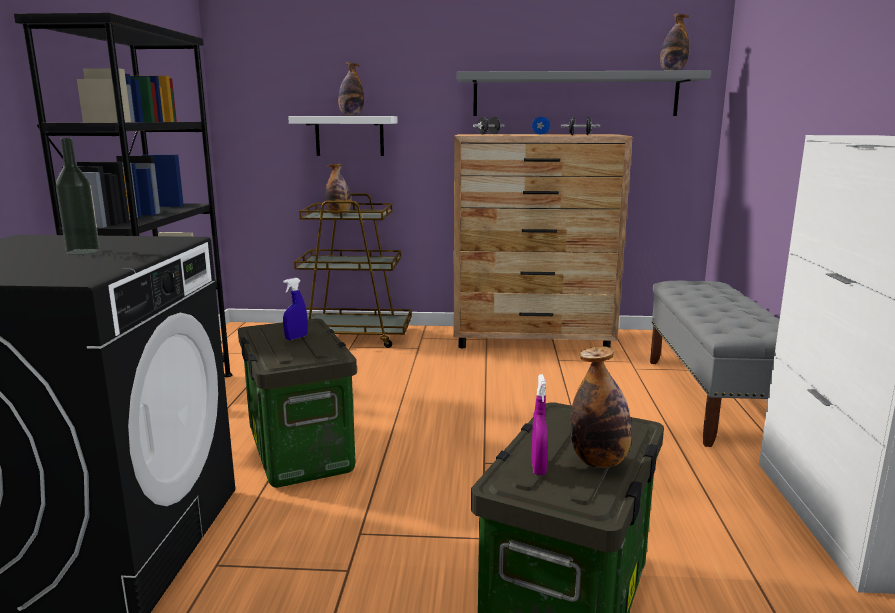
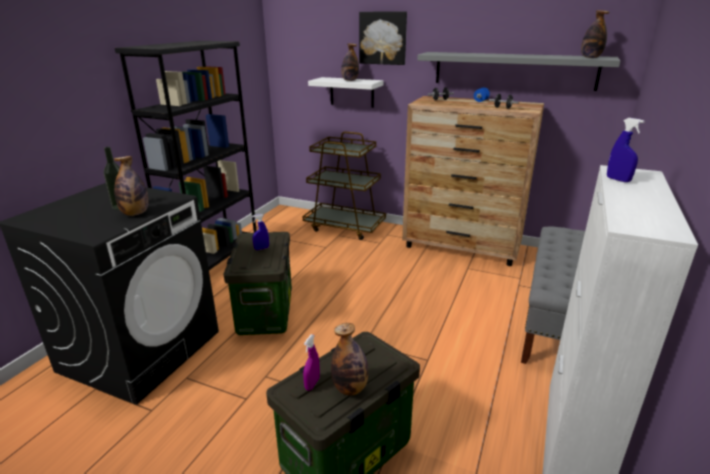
camera: 20 degrees right, 10 degrees up
bottle [325,163,351,215] -> bottle moved to [114,156,149,216]
none -> picture [359,11,407,65]
none -> blue spray bottle [607,118,645,182]

